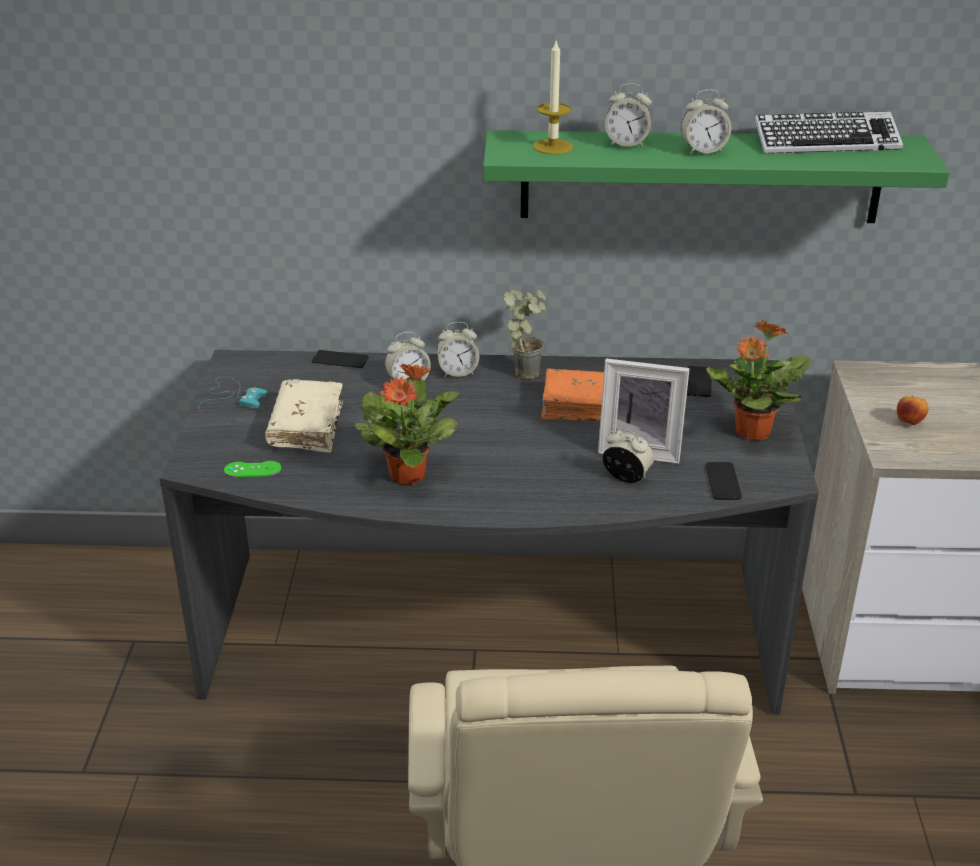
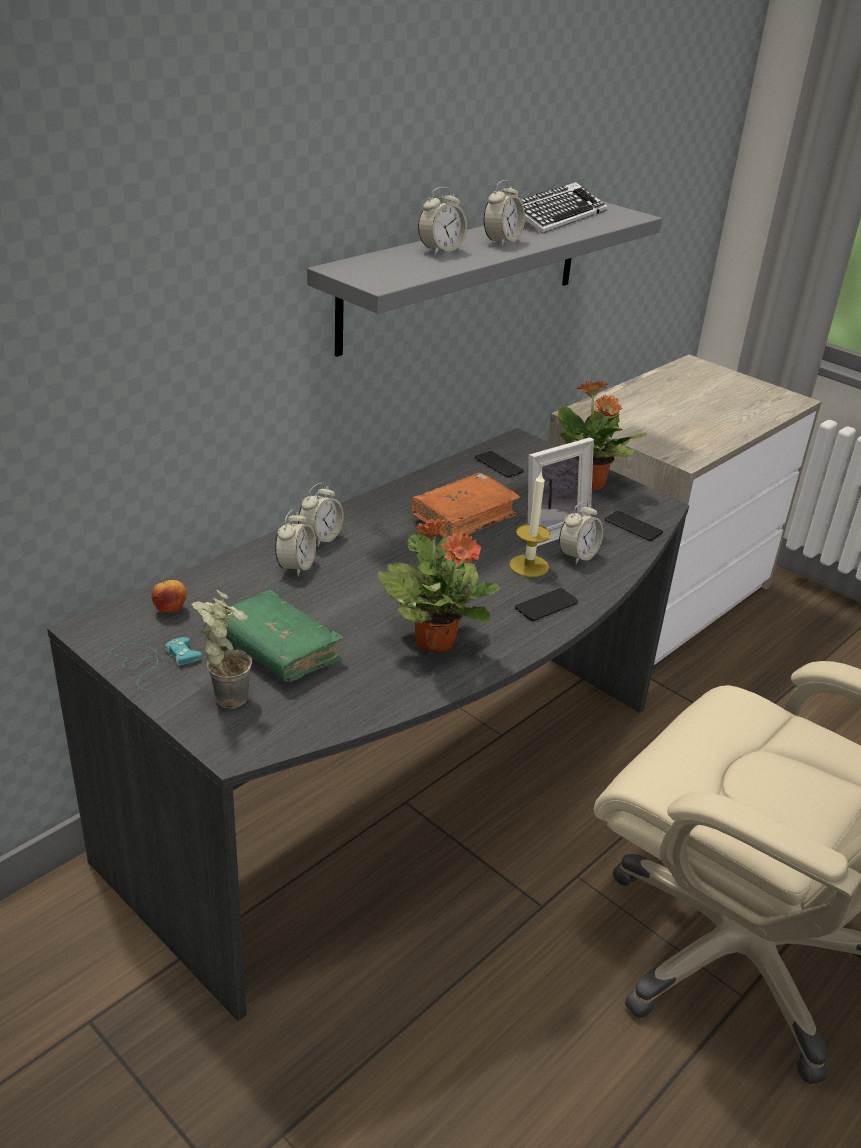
camera: 50 degrees left, 0 degrees up
green game controller [224,461,281,477] -> none
beige book [265,379,343,453] -> green book [225,590,343,682]
phone [312,350,369,368] -> phone moved to [515,588,578,621]
green shelf [483,130,950,223] -> grey shelf [307,201,662,357]
potted plant [504,290,546,379] -> potted plant moved to [192,590,252,709]
candle [533,41,573,154] -> candle moved to [509,471,551,577]
alarm clock [603,428,655,483] -> alarm clock turned 150 degrees clockwise [559,501,603,565]
apple [897,395,929,425] -> apple moved to [151,580,187,612]

